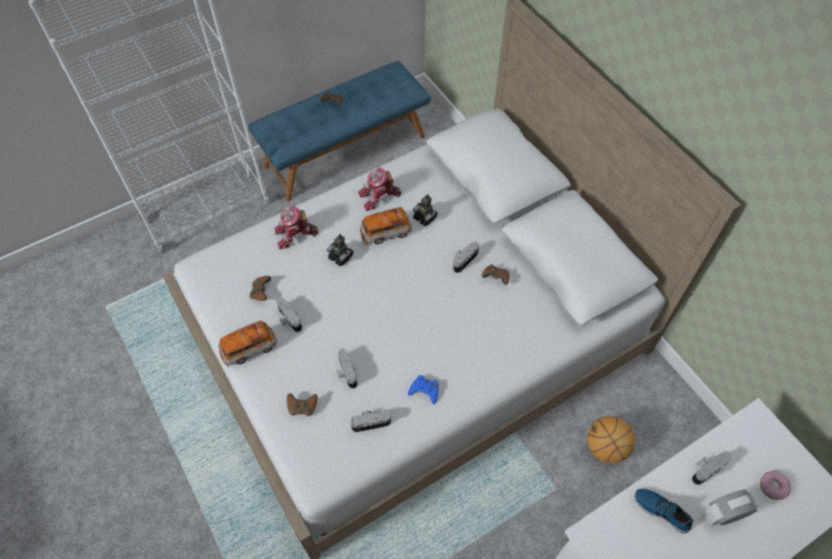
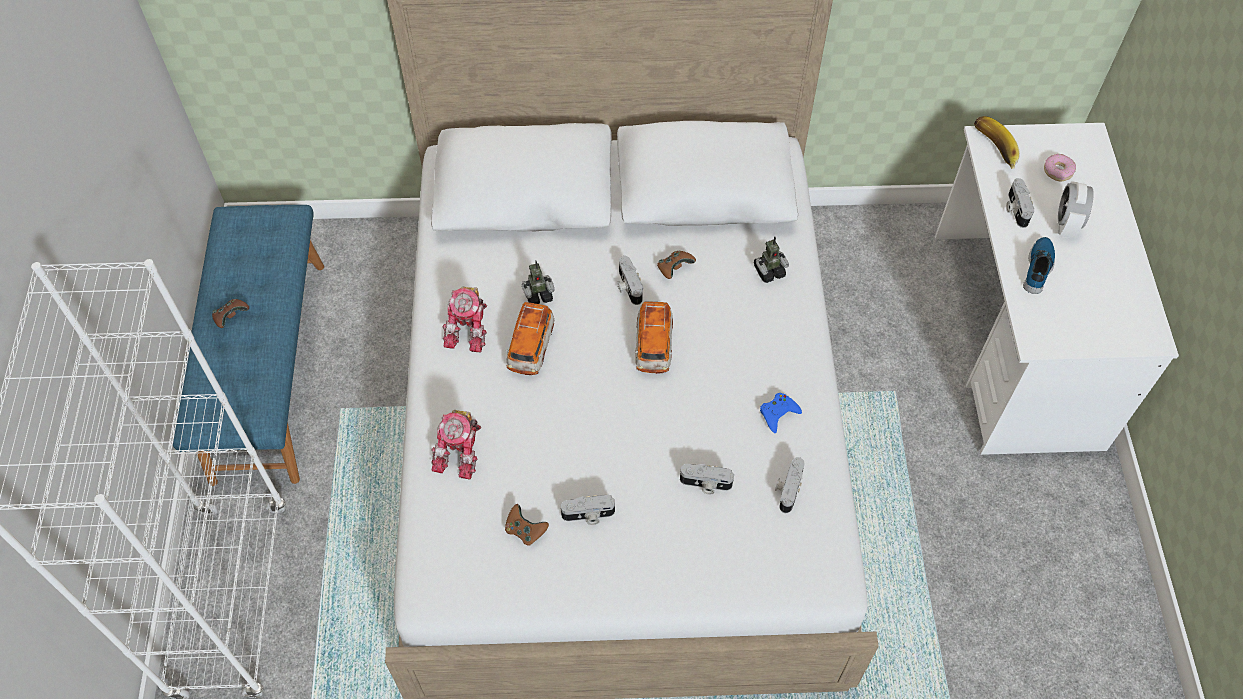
camera: 60 degrees left, 0 degrees up
toy car [218,321,277,366] -> toy car moved to [635,302,673,374]
brown game controller [287,393,318,416] -> none
toy robot [327,234,353,266] -> toy robot moved to [754,236,789,283]
basketball [587,416,635,463] -> none
shoe [635,489,694,534] -> shoe turned 135 degrees clockwise [1023,237,1055,294]
none -> banana [974,116,1020,169]

